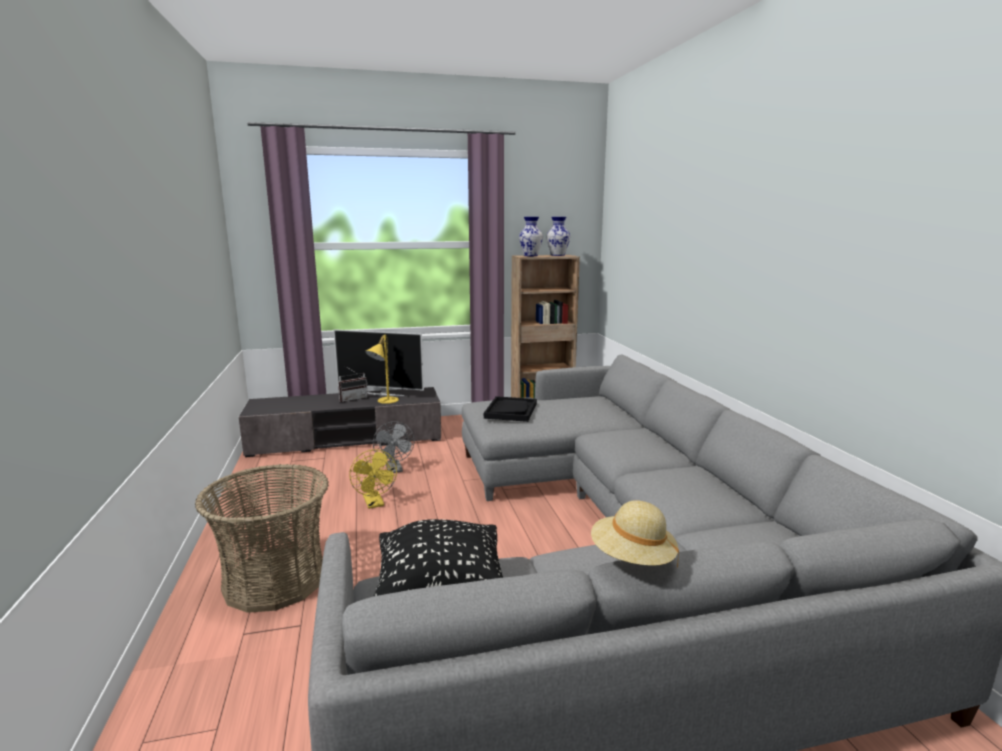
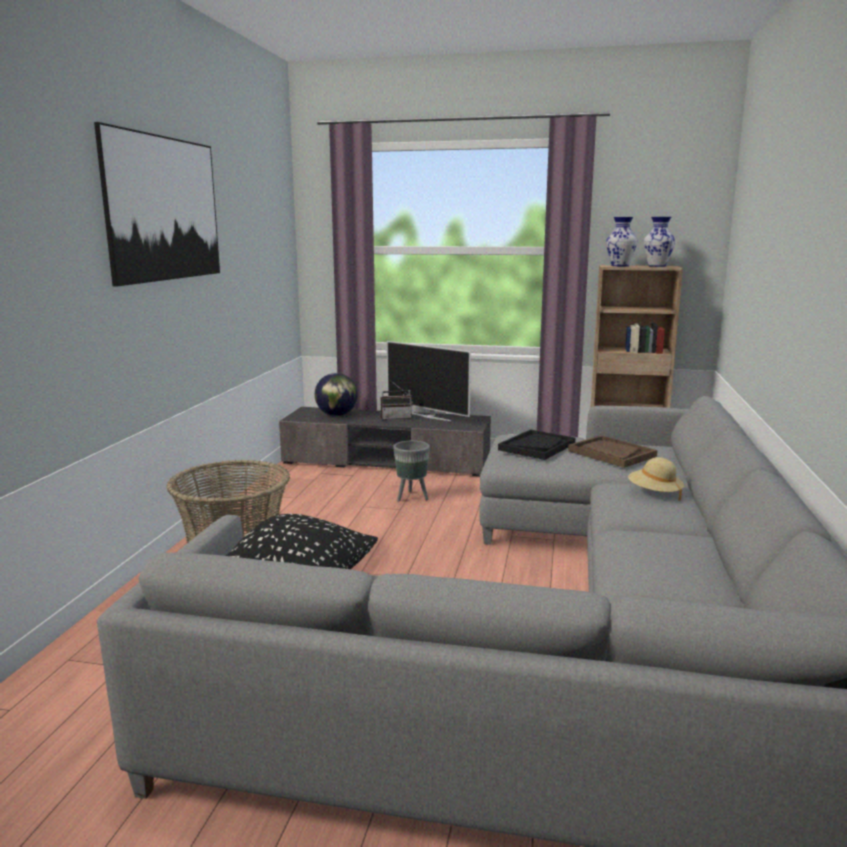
camera: 25 degrees right, 0 degrees up
yellow fan [349,449,397,509] -> none
yellow table lamp [365,335,399,404] -> none
grey fan [373,421,415,473] -> grey planter [393,441,430,502]
beige hat [591,500,679,568] -> beige hat moved to [628,457,684,501]
none -> picture [94,122,220,287]
none -> globe [315,373,358,416]
none -> brown tray [568,435,657,468]

